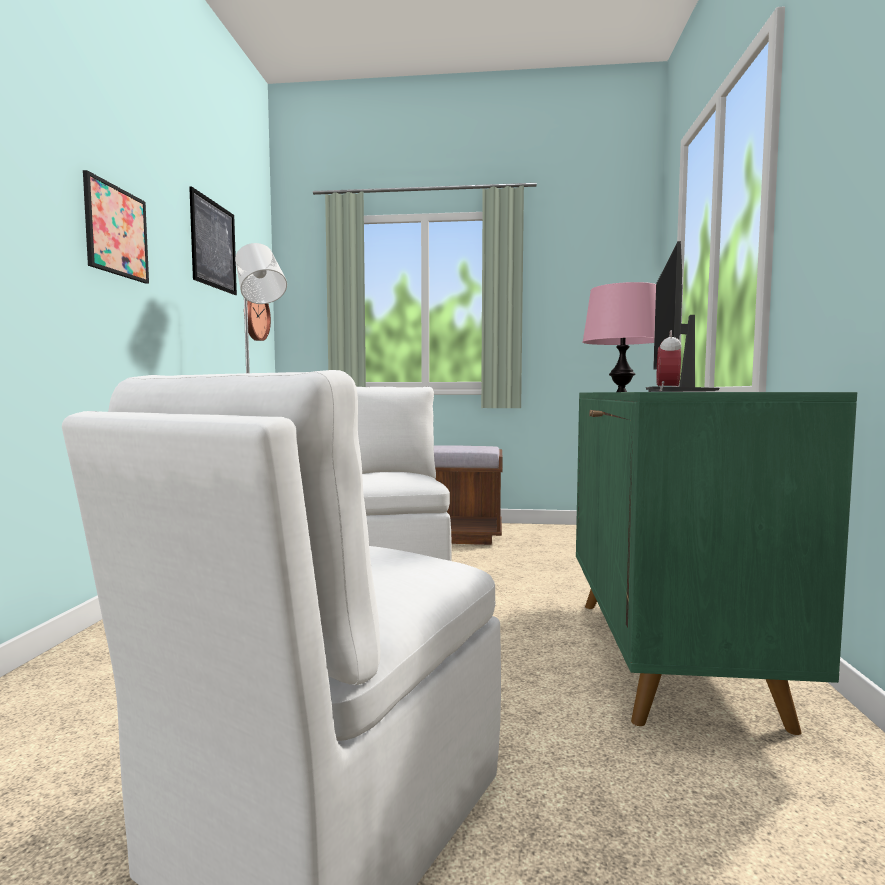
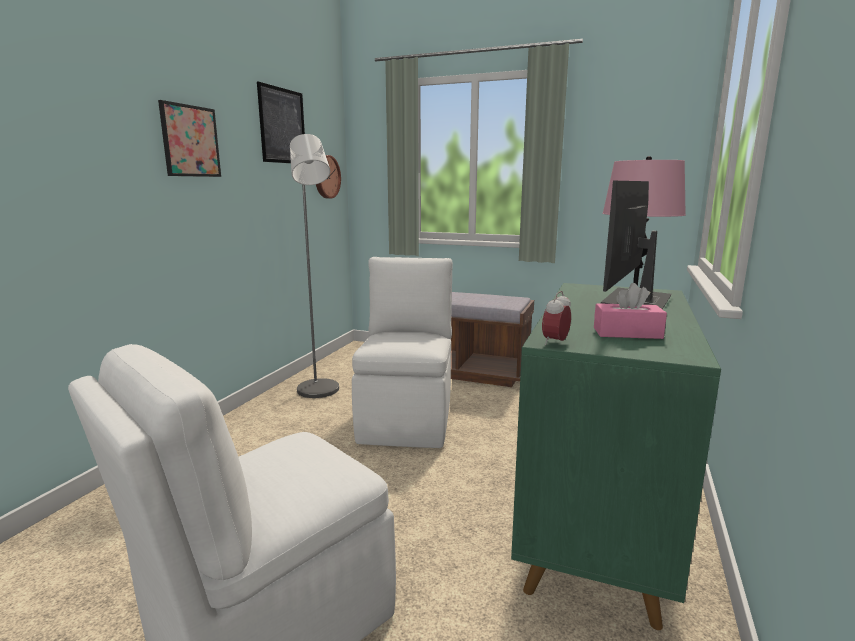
camera: 15 degrees right, 10 degrees up
none -> pink tissue box [594,283,667,339]

